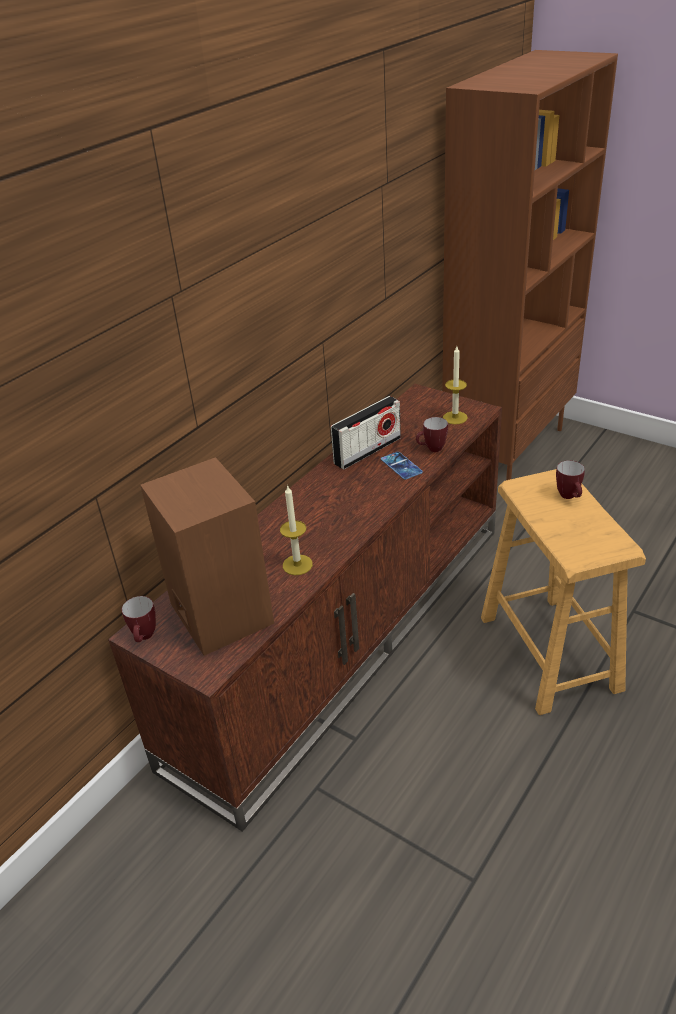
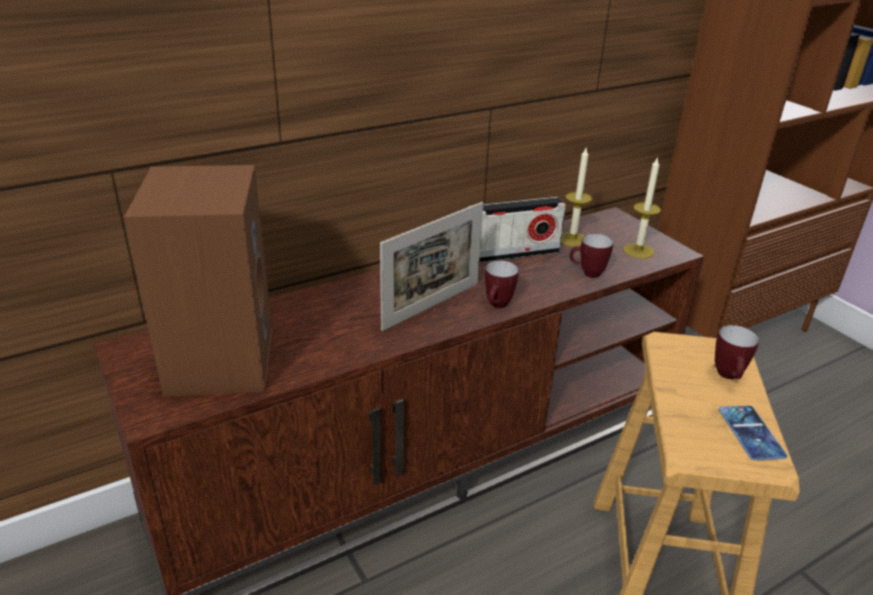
camera: 20 degrees right, 5 degrees down
mug [122,596,156,642] -> mug moved to [484,261,519,308]
candle [280,485,313,575] -> candle moved to [561,148,592,247]
phone [381,452,423,480] -> phone moved to [719,406,787,460]
none -> picture frame [380,202,483,331]

